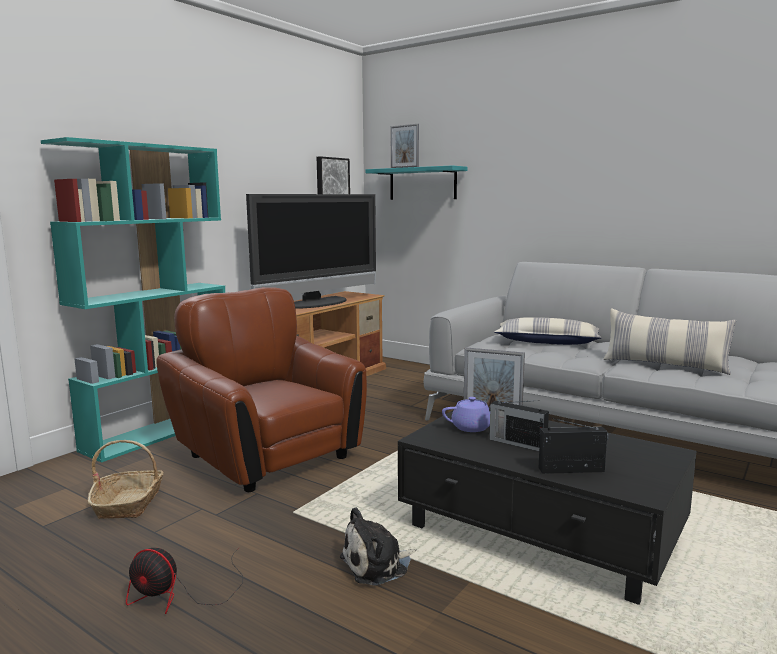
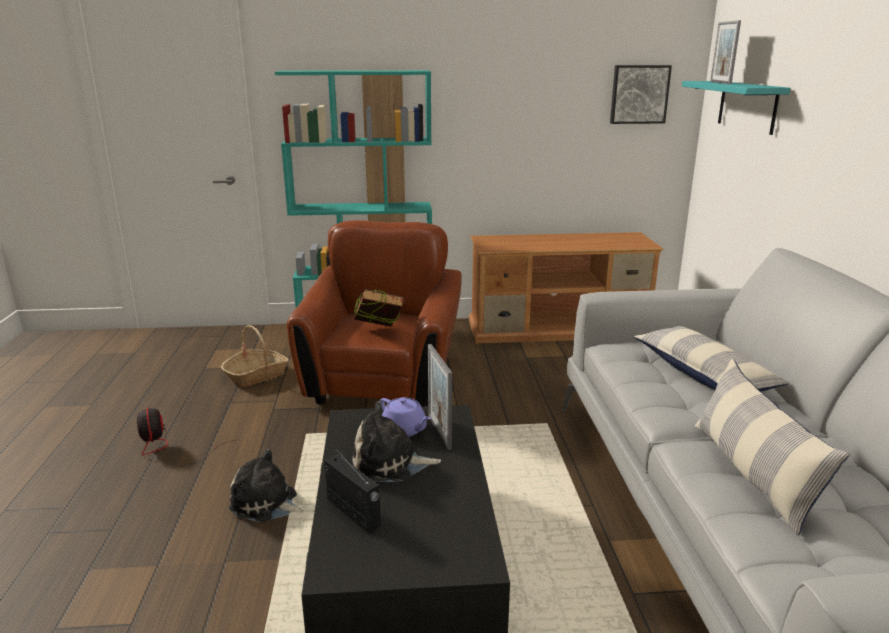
camera: 50 degrees right, 10 degrees up
television [246,194,376,309] -> none
radio [489,400,549,451] -> plush toy [353,401,441,482]
none -> book [354,289,404,327]

